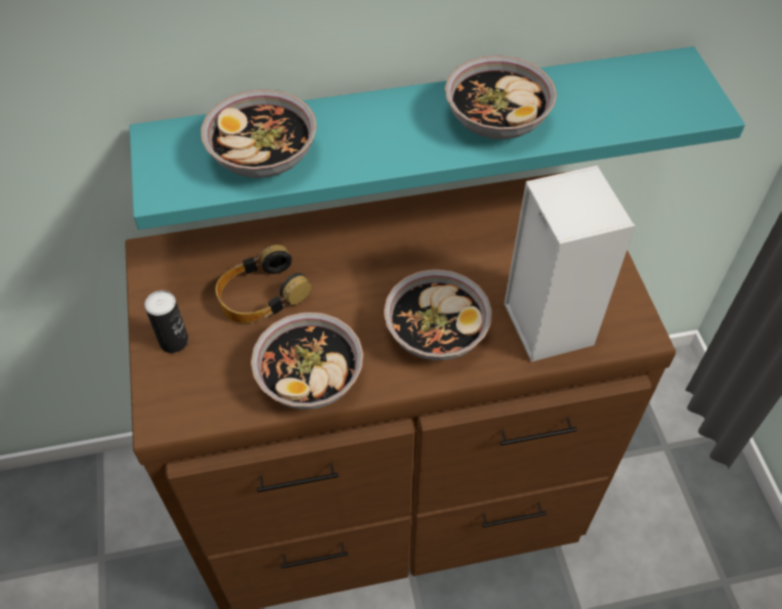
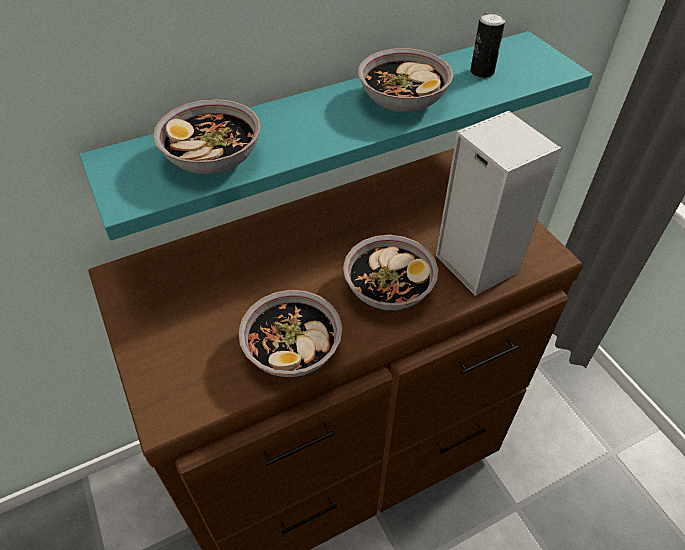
camera: 15 degrees left, 5 degrees down
can [144,290,189,353] -> can moved to [470,12,505,78]
headphones [216,245,311,323] -> none

